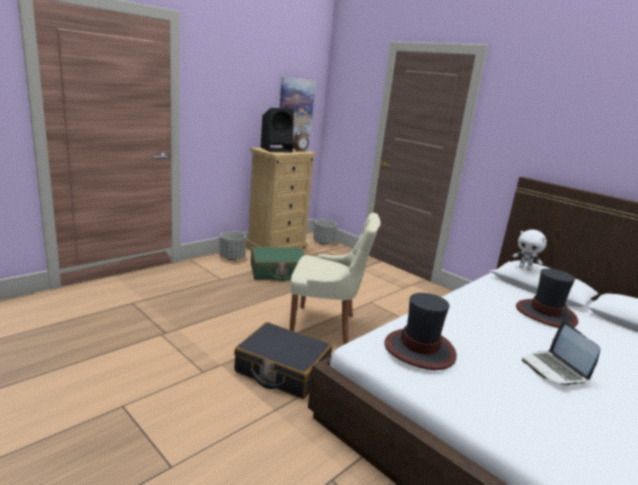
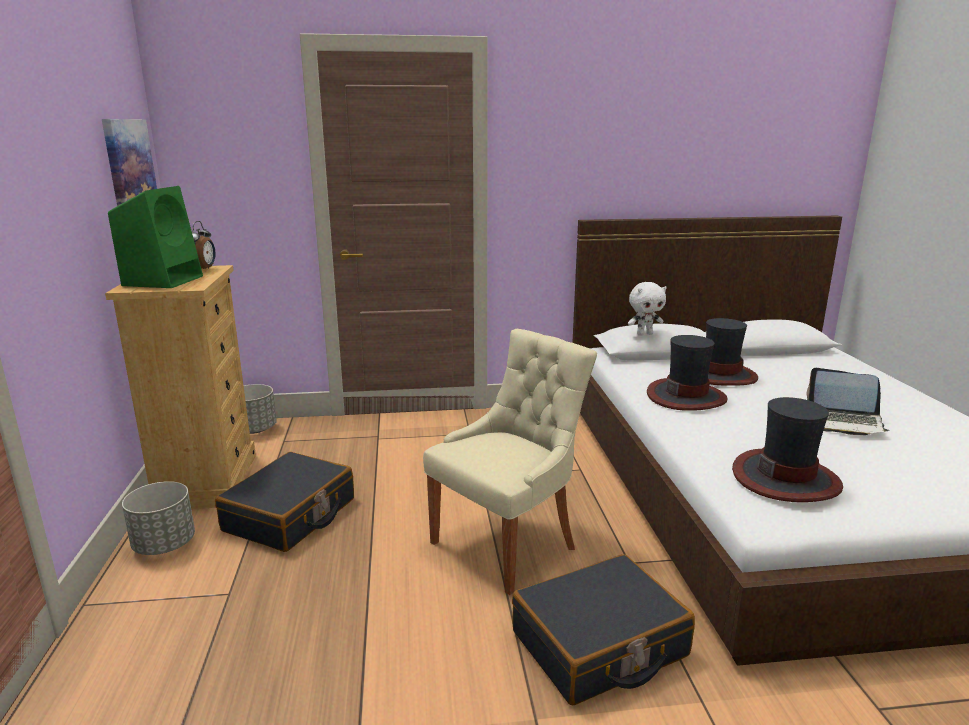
camera: 50 degrees left, 0 degrees up
green suitcase [251,247,305,281] -> black suitcase [215,452,354,552]
black speaker [261,108,294,152] -> green speaker [108,186,203,288]
none -> hat [647,335,728,411]

